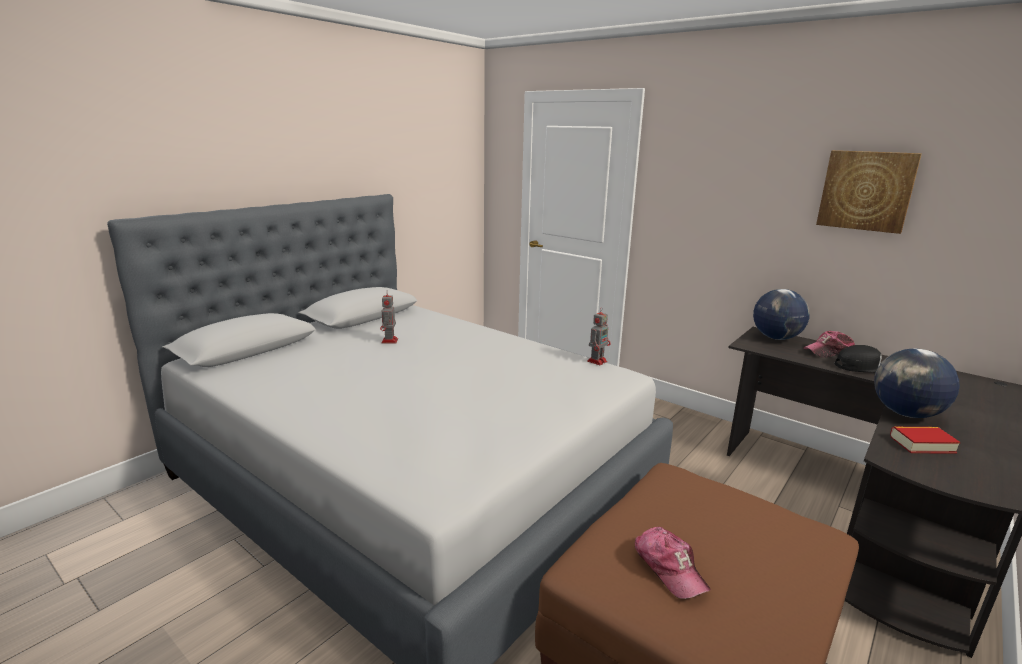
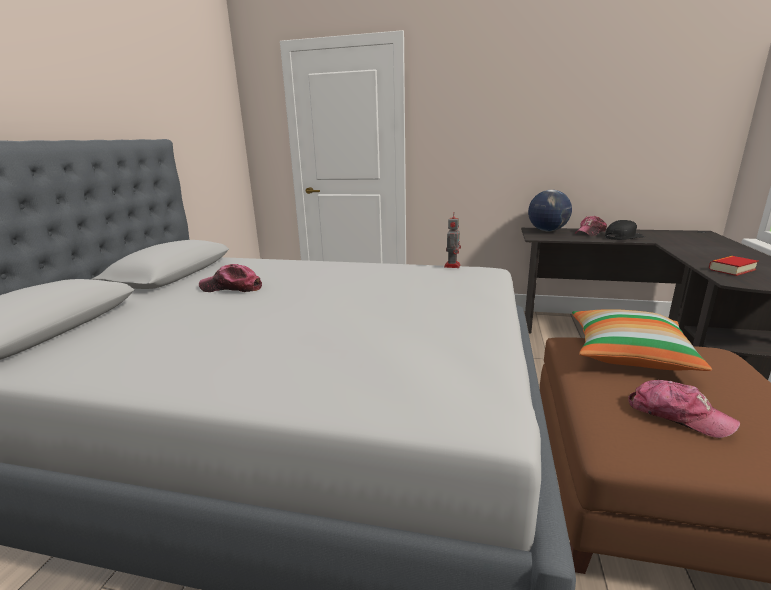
camera: 25 degrees left, 0 degrees up
toy robot [380,291,398,344] -> cap [199,264,262,292]
picture [816,150,922,234] -> none
globe [874,348,960,418] -> none
none -> pillow [572,309,712,371]

